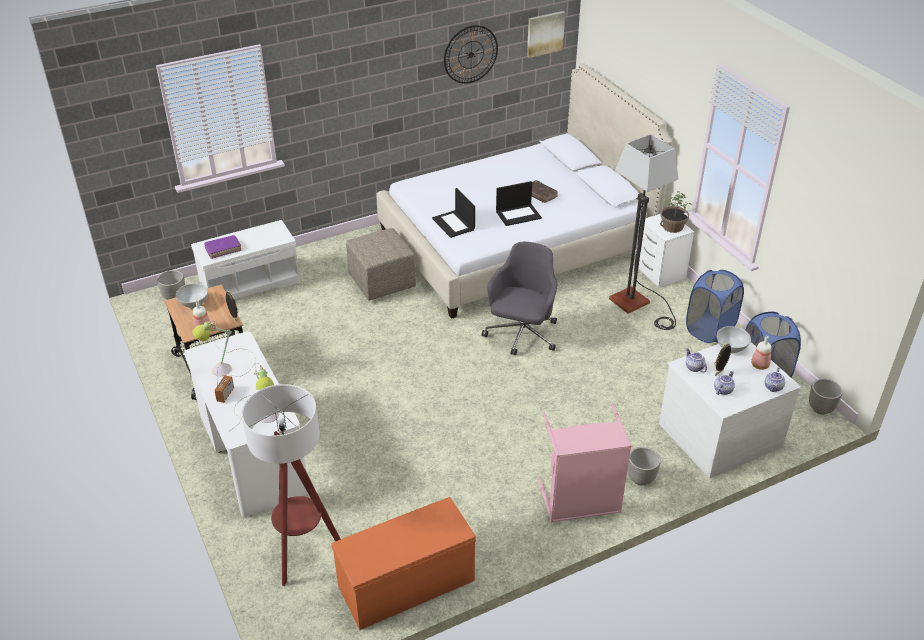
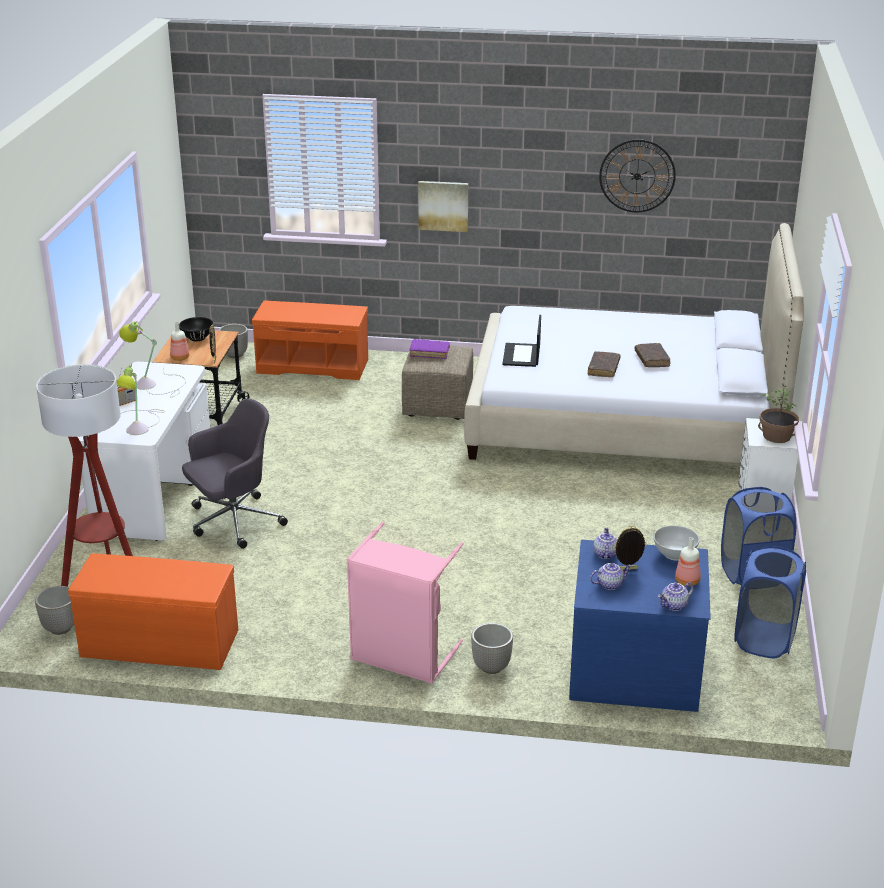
camera: 35 degrees right, 10 degrees down
white bowl [176,283,208,308] -> black bowl [179,317,213,341]
white bench [191,220,300,300] -> orange bench [252,300,368,380]
purple book [204,235,241,259] -> purple book moved to [409,339,450,359]
grey office chair [482,242,557,355] -> grey office chair moved to [182,398,288,549]
laptop [496,181,542,226] -> brown book [588,351,621,377]
picture [527,11,565,58] -> picture moved to [418,181,468,232]
floor lamp [609,134,678,330] -> none
white dresser [659,342,801,478] -> blue dresser [569,540,711,712]
planter [809,379,843,415] -> planter moved to [35,586,74,635]

